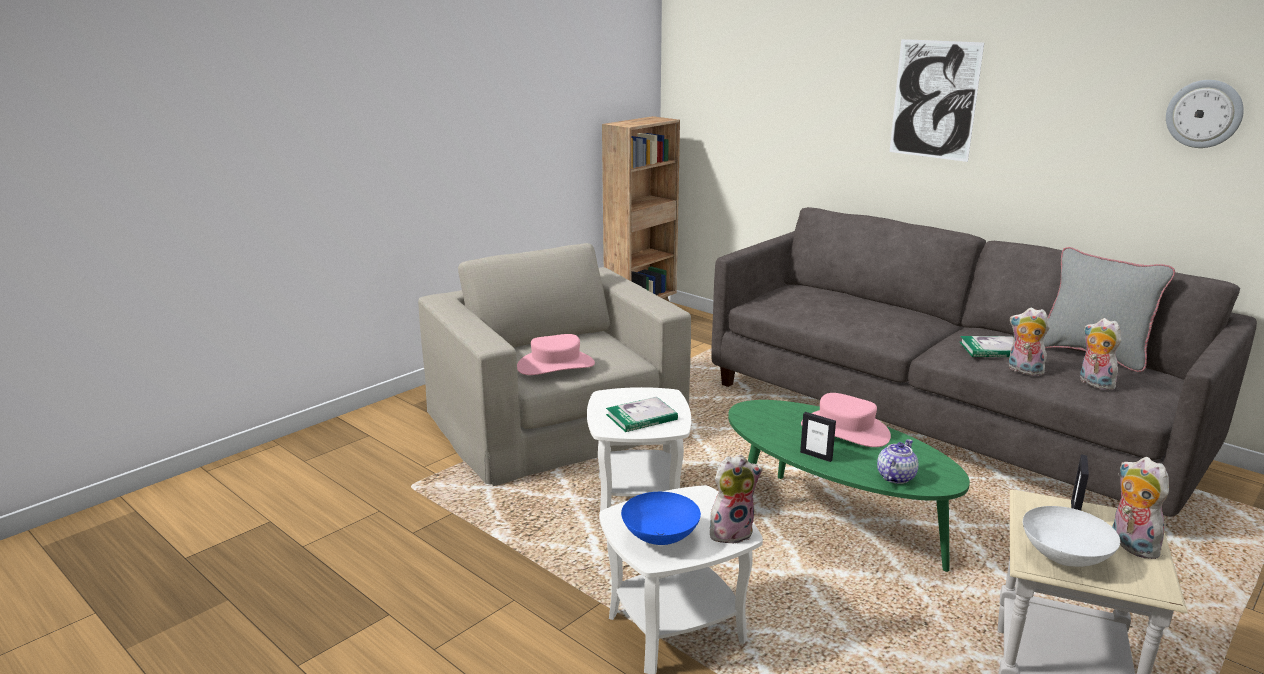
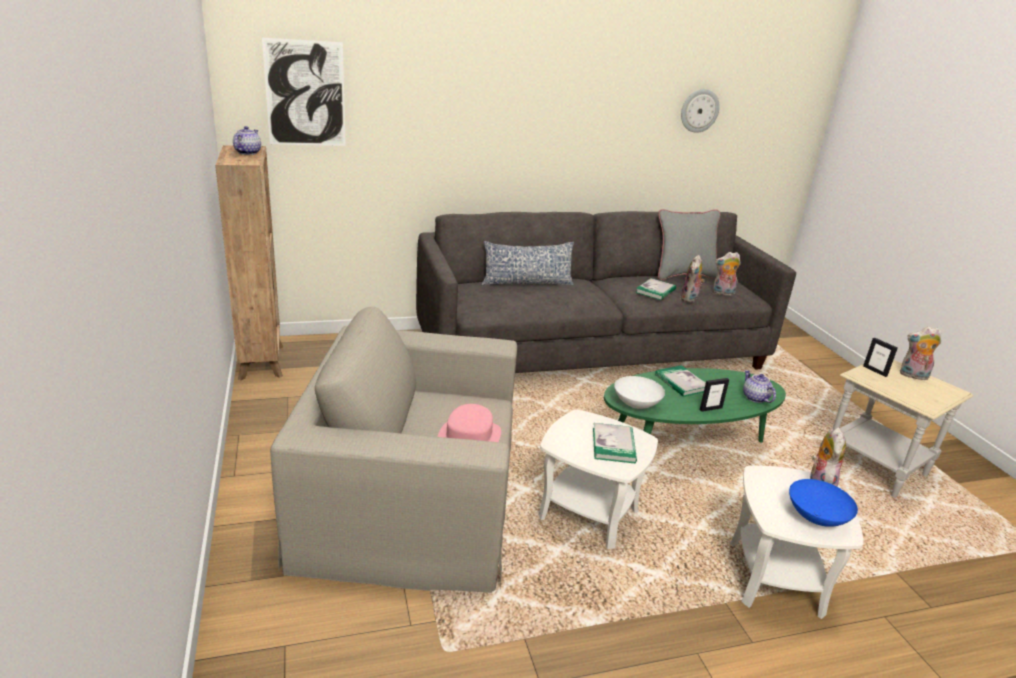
camera: 60 degrees left, 5 degrees up
pink hat [801,393,891,447] -> book [655,365,706,397]
picture [890,39,984,162] -> picture moved to [262,38,346,146]
plush toy [1009,308,1050,376] -> plush toy turned 45 degrees counterclockwise [680,255,705,302]
white bowl [1023,506,1120,567] -> white bowl moved to [614,376,665,409]
none -> teapot [233,126,261,155]
none -> pillow [481,241,574,285]

